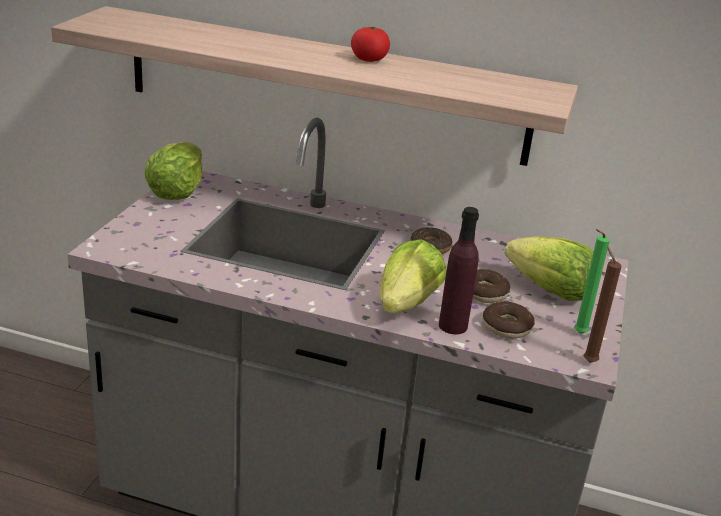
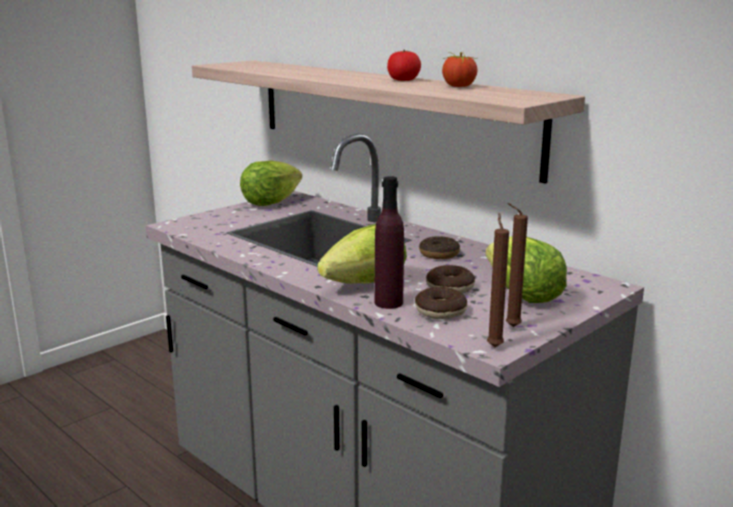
camera: 30 degrees right, 10 degrees down
green candle [574,229,610,334] -> brown candle [506,203,528,327]
none -> tomato [442,52,477,87]

